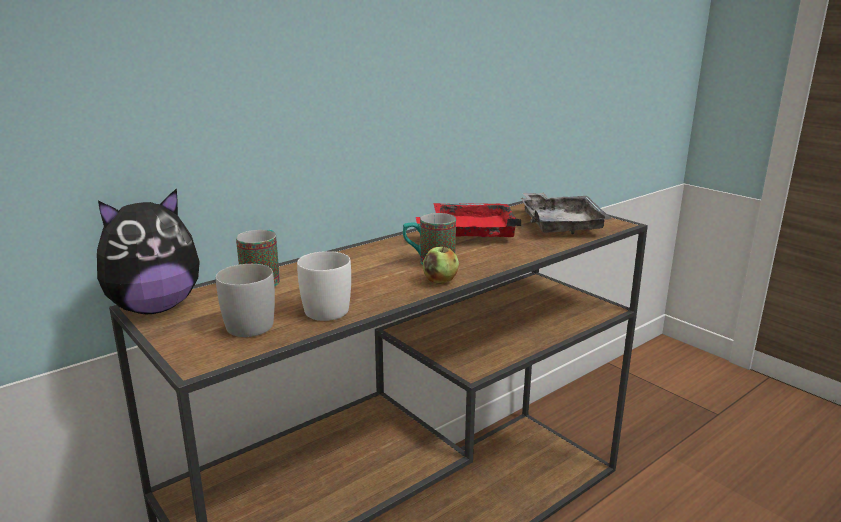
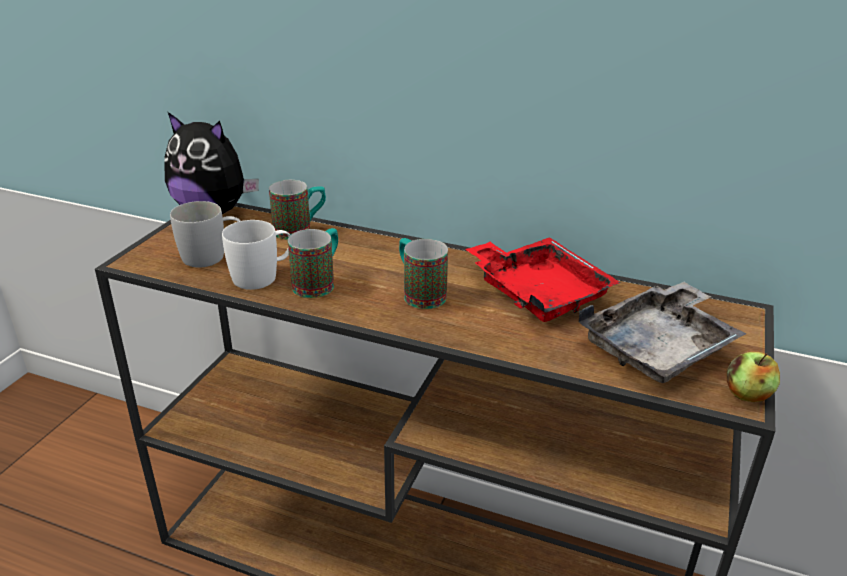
camera: 60 degrees right, 10 degrees up
apple [423,243,459,284] -> apple moved to [727,352,780,402]
none -> mug [288,228,338,298]

